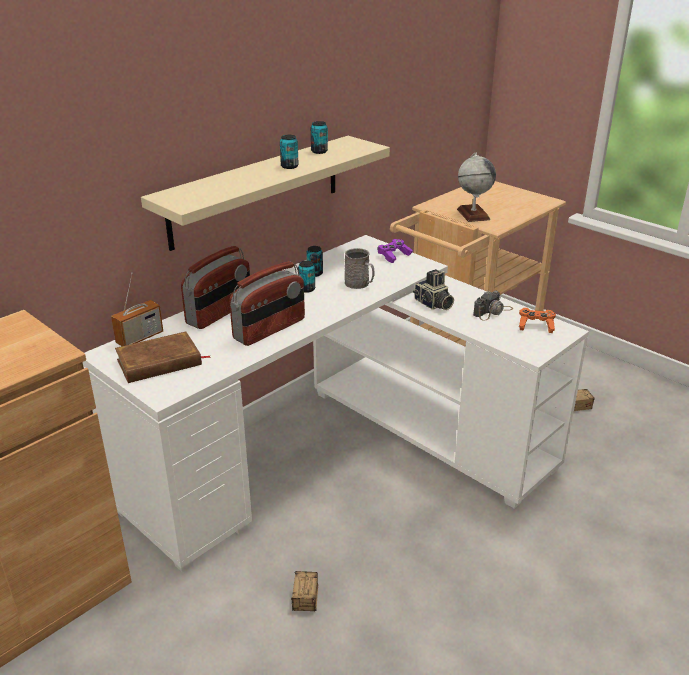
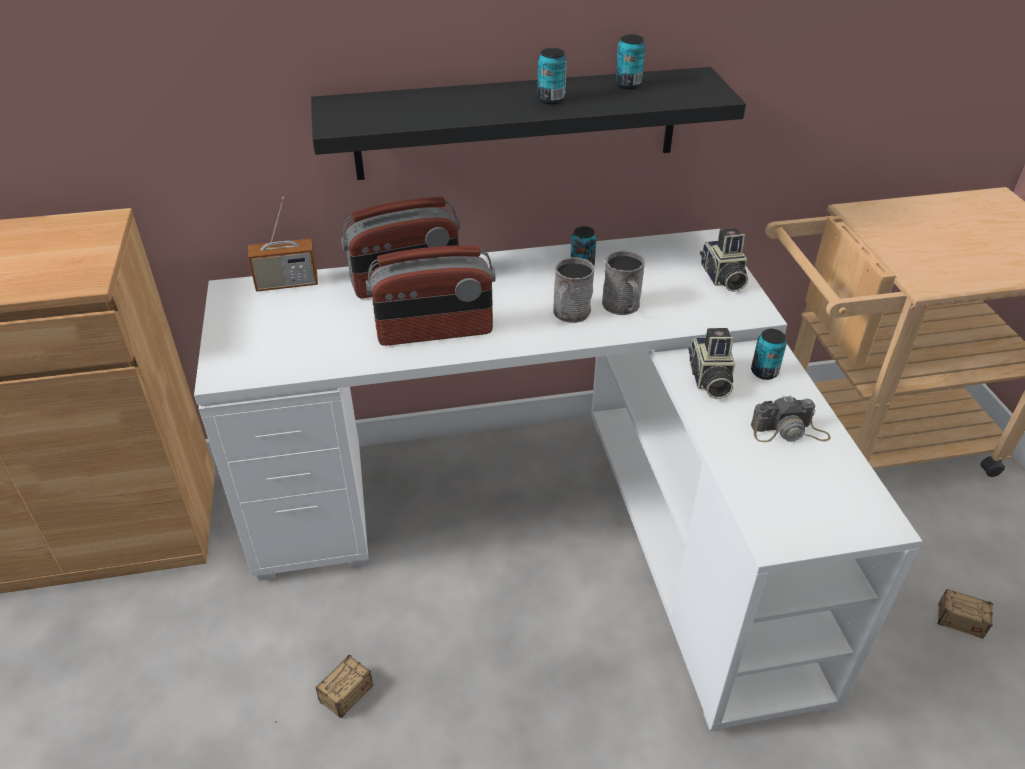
camera: 35 degrees right, 10 degrees up
brown book [115,332,211,383] -> none
beige shelf [141,136,390,251] -> black shelf [311,67,746,180]
can [298,261,315,293] -> can moved to [751,329,787,380]
purple game controller [377,239,413,263] -> camera [700,228,748,292]
globe [457,153,496,222] -> none
orange game controller [519,308,556,333] -> none
none -> grey mug [553,257,595,323]

